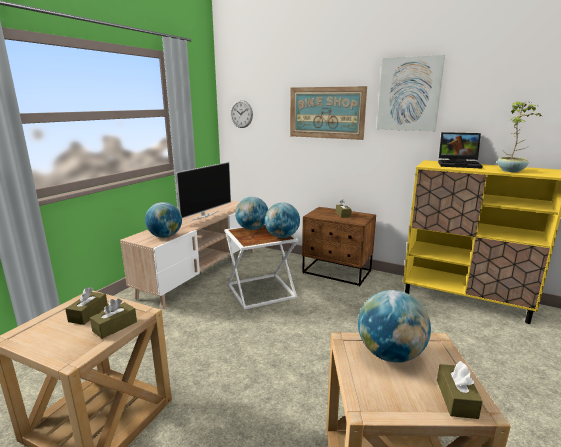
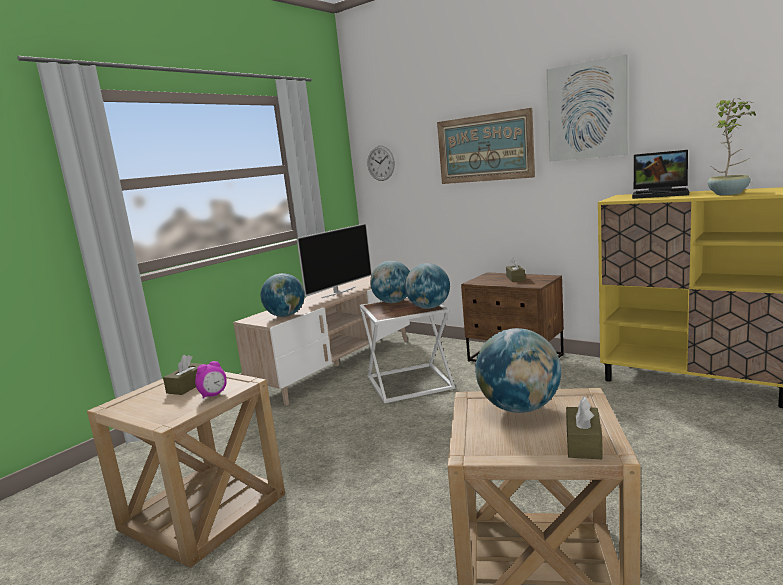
camera: 10 degrees right, 5 degrees down
brown tissue box [90,298,137,339] -> alarm clock [195,361,227,398]

